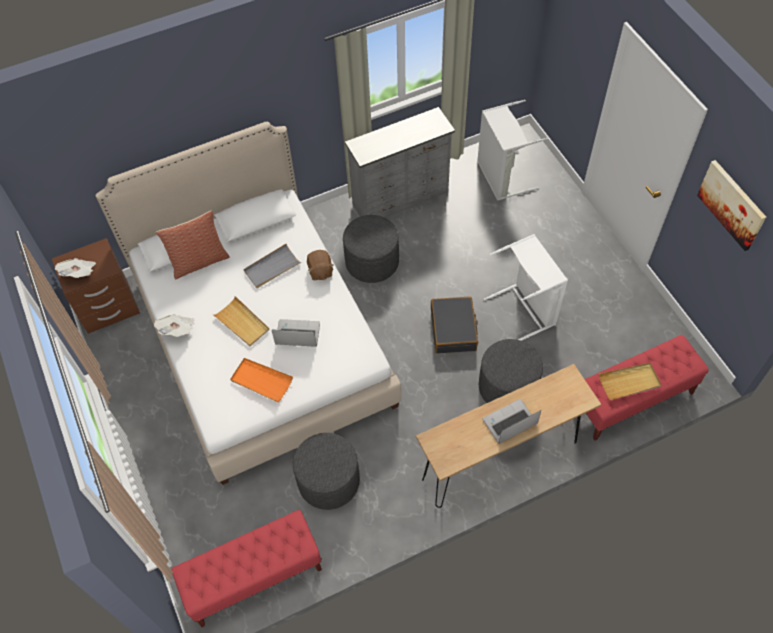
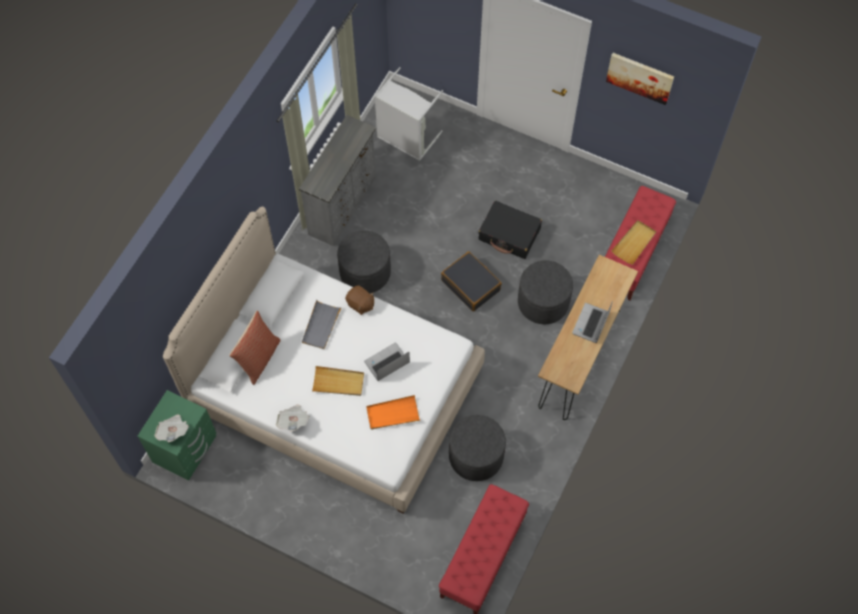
camera: 40 degrees left, 5 degrees up
brown nightstand [52,238,140,334] -> green nightstand [137,390,216,481]
white laundry basket [484,234,568,341] -> black suitcase [479,201,542,259]

